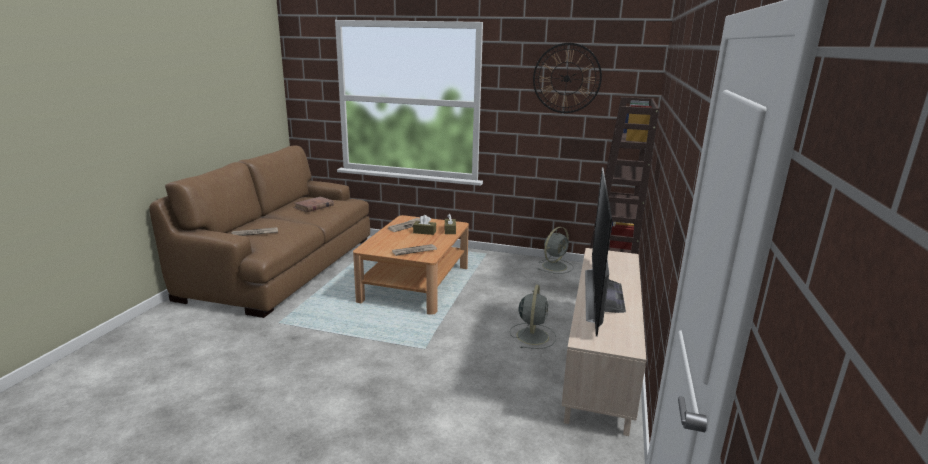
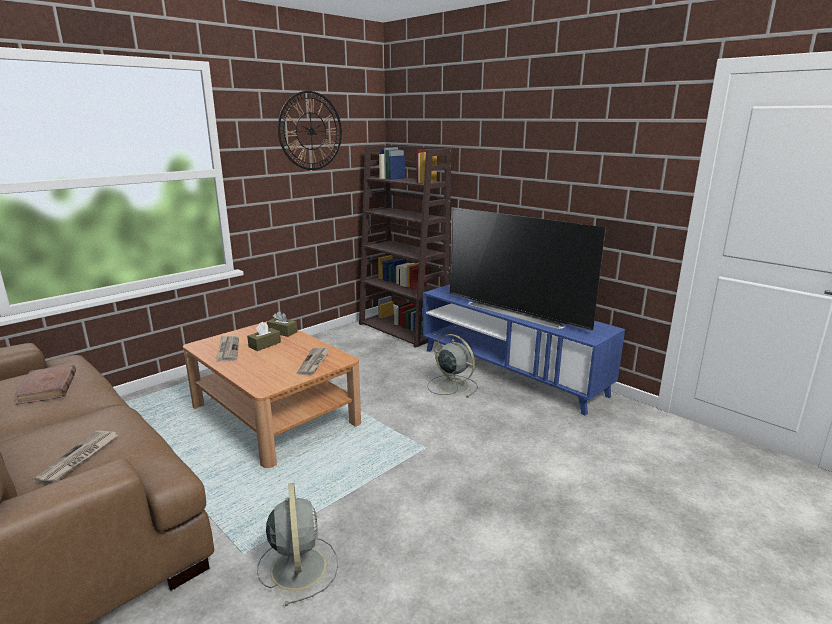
camera: 60 degrees left, 0 degrees up
grey fan [538,227,574,274] -> grey fan moved to [257,483,338,606]
beige tv stand [561,248,646,436] -> blue tv stand [423,284,625,416]

